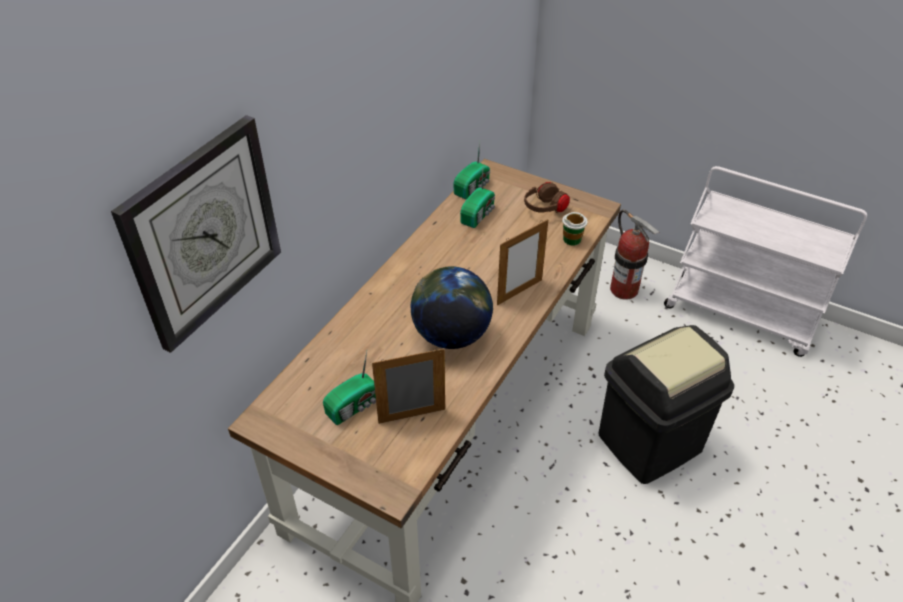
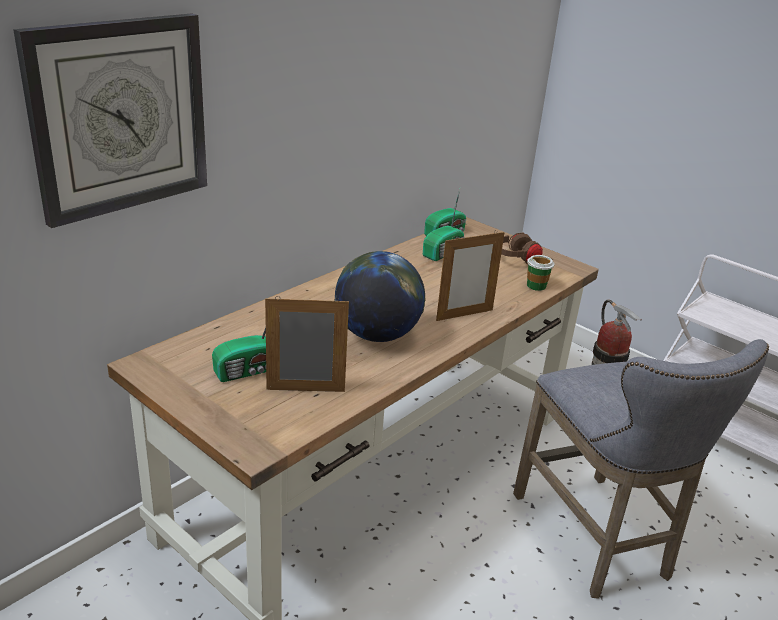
camera: 10 degrees right, 15 degrees down
black trash can [598,325,734,484] -> grey stool [513,339,769,598]

